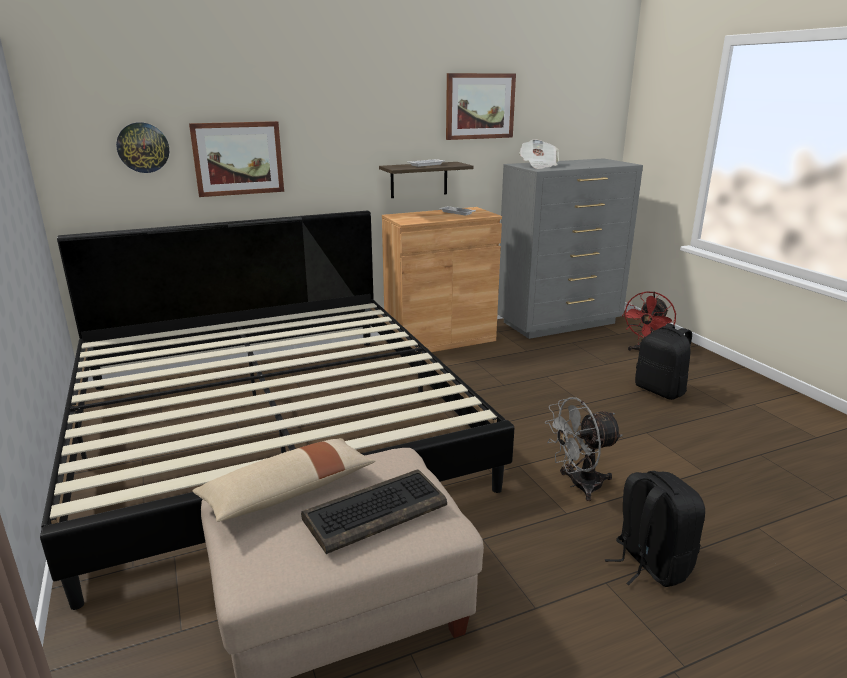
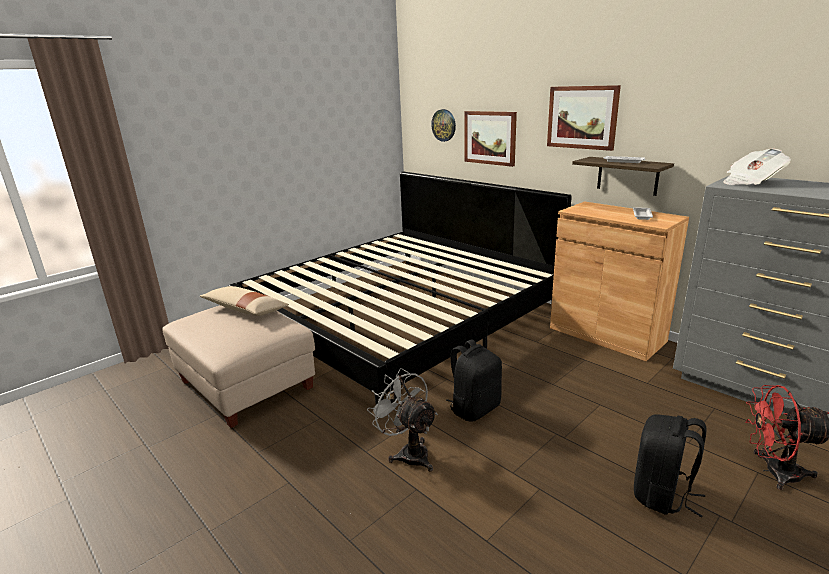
camera: 70 degrees right, 0 degrees up
keyboard [301,469,447,554] -> none
picture [446,73,516,140] -> picture moved to [547,85,621,151]
black backpack [605,471,705,587] -> black backpack moved to [446,339,502,422]

